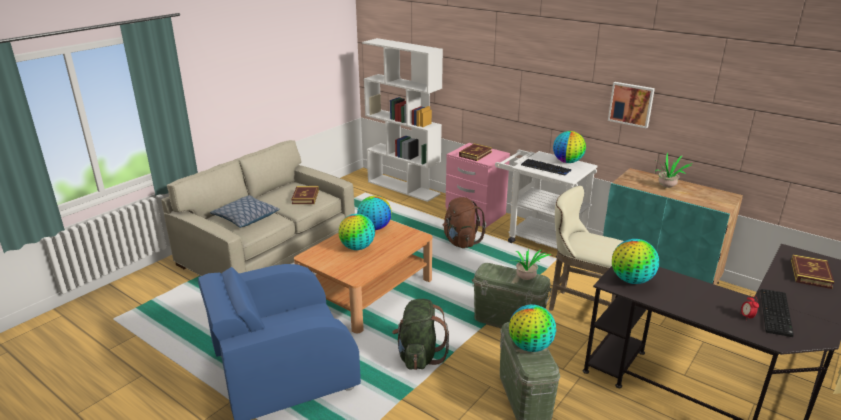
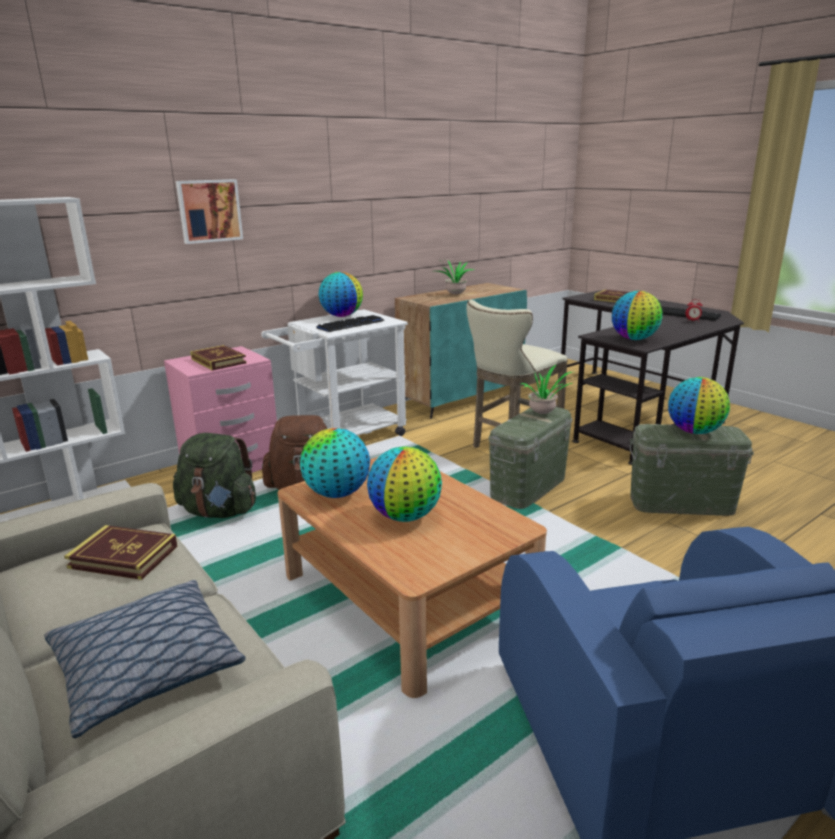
camera: 75 degrees left, 5 degrees down
green backpack [392,299,449,370] -> green backpack moved to [173,433,256,518]
picture [608,82,655,128] -> picture moved to [176,179,243,244]

